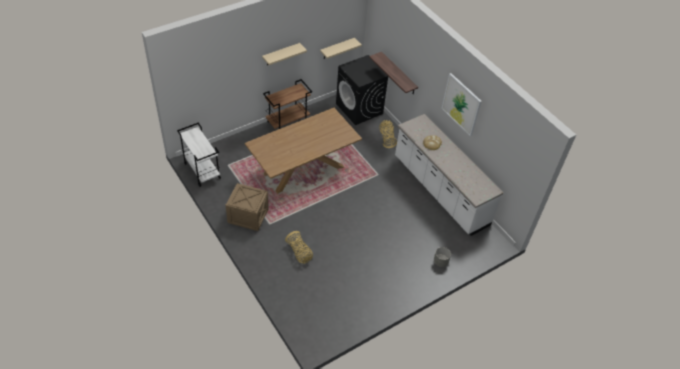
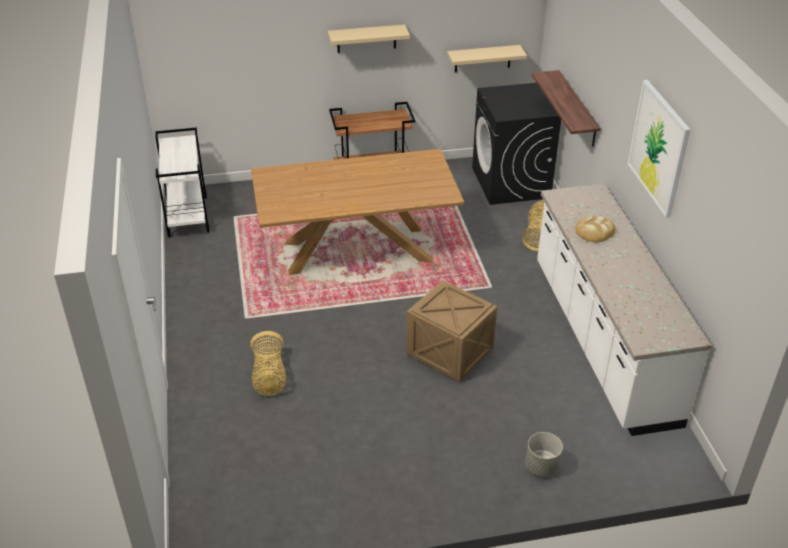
camera: 25 degrees right, 10 degrees down
crate [226,183,269,231] -> crate moved to [406,281,497,382]

